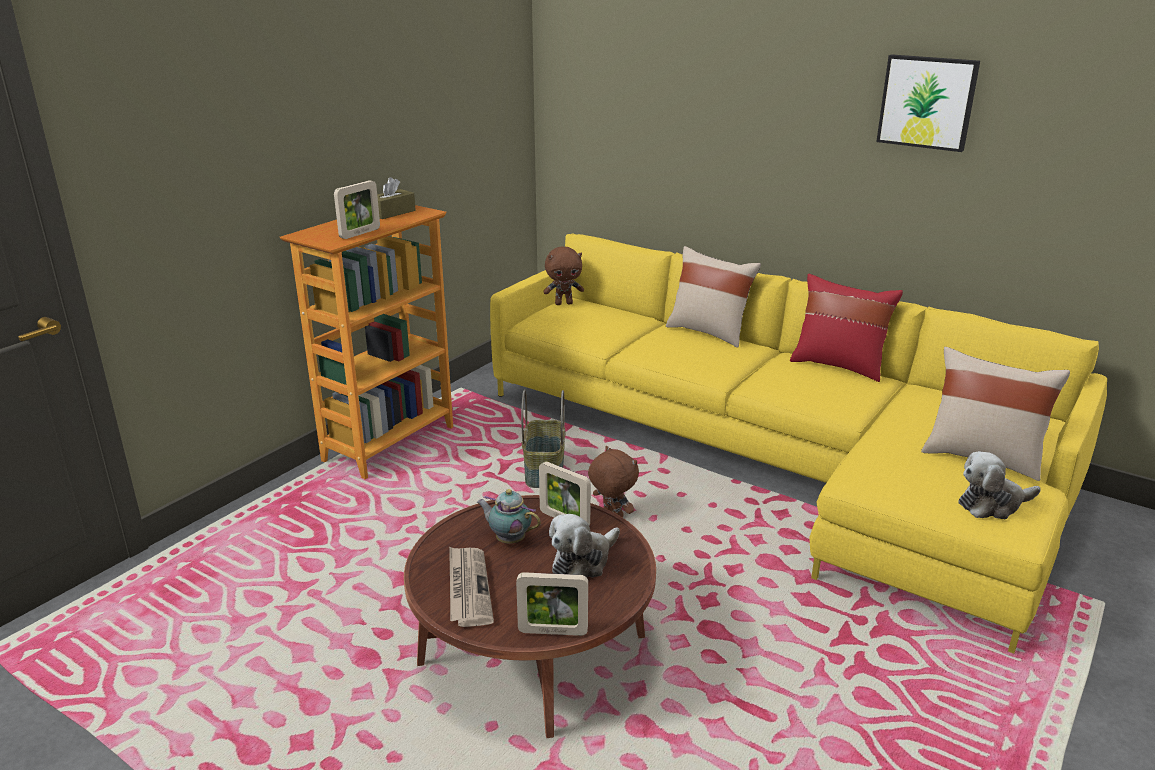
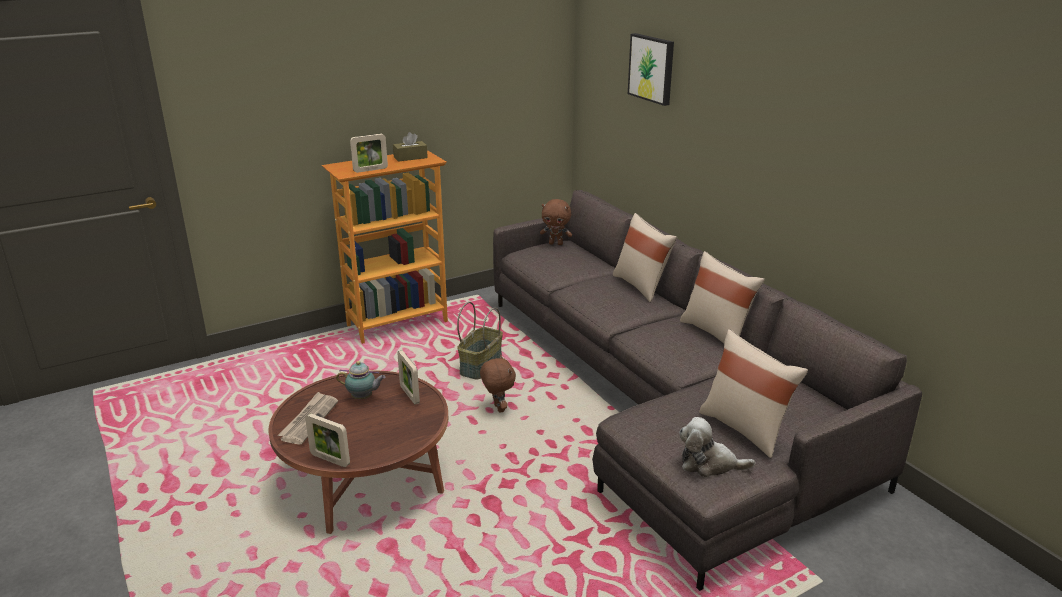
camera: 25 degrees right, 0 degrees up
teapot [477,489,541,544] -> teapot turned 135 degrees clockwise [336,361,386,399]
yellow sofa [490,233,1107,654] -> grey sofa [493,190,922,591]
plush toy [549,514,620,577] -> none
red pillow [790,274,903,382] -> beige pillow [680,251,765,343]
picture [876,54,980,152] -> picture moved to [628,33,674,106]

